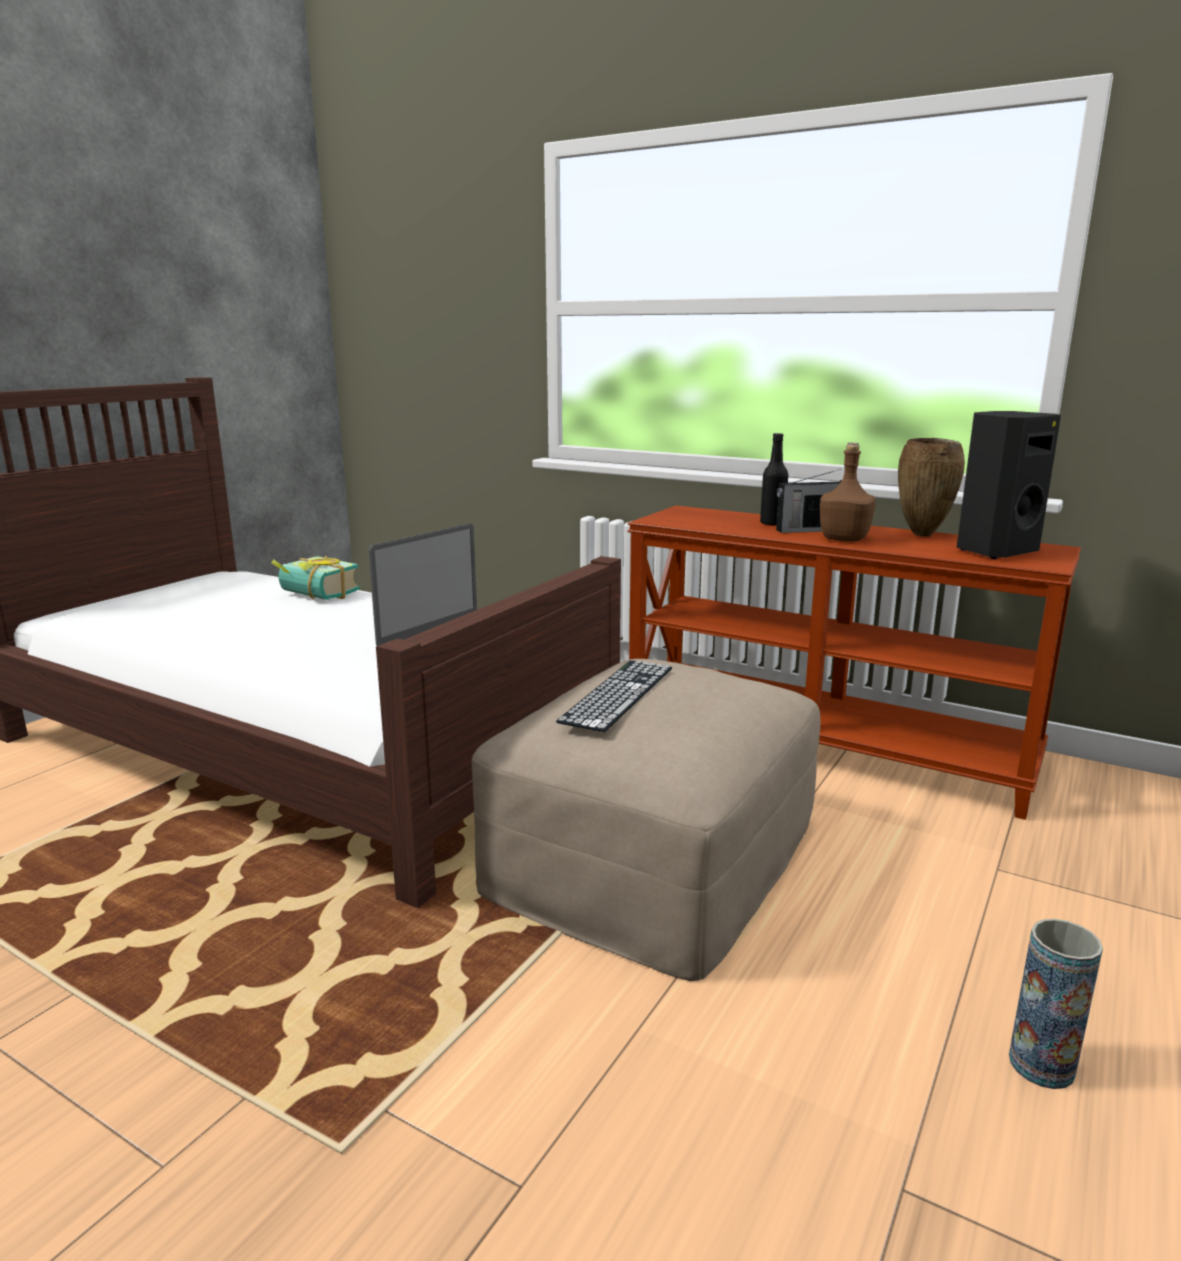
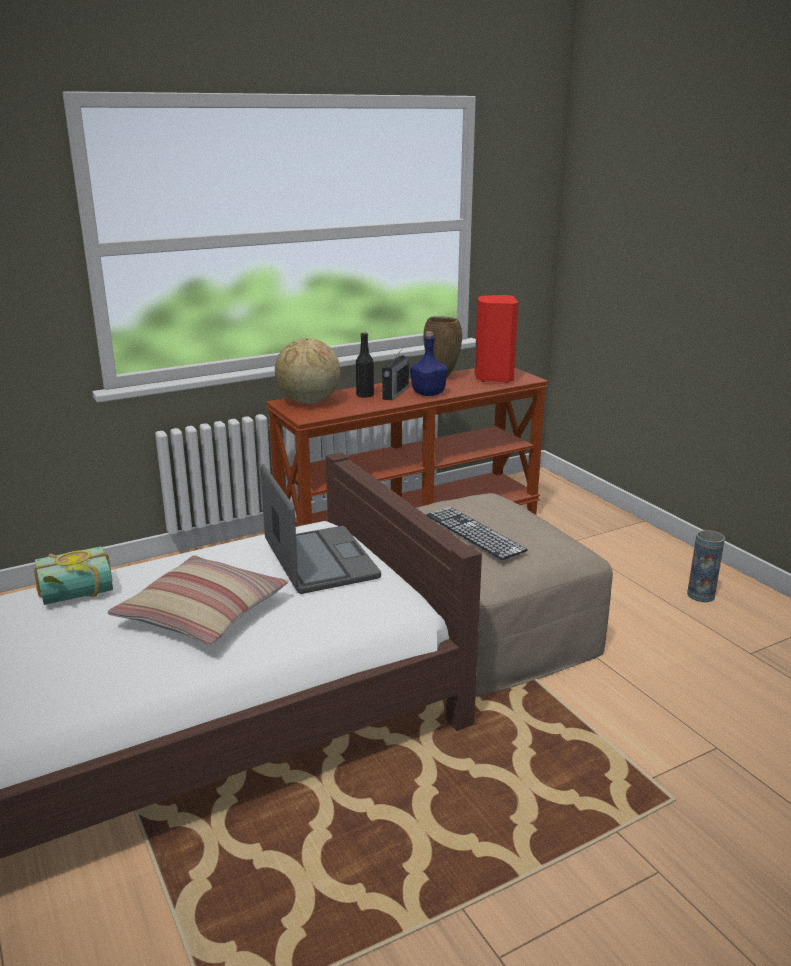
camera: 60 degrees left, 5 degrees up
brown bottle [820,443,876,542] -> blue bottle [410,331,448,396]
black speaker [956,411,1061,559] -> red speaker [475,295,518,383]
none -> pillow [108,555,288,645]
none -> globe [275,338,340,404]

